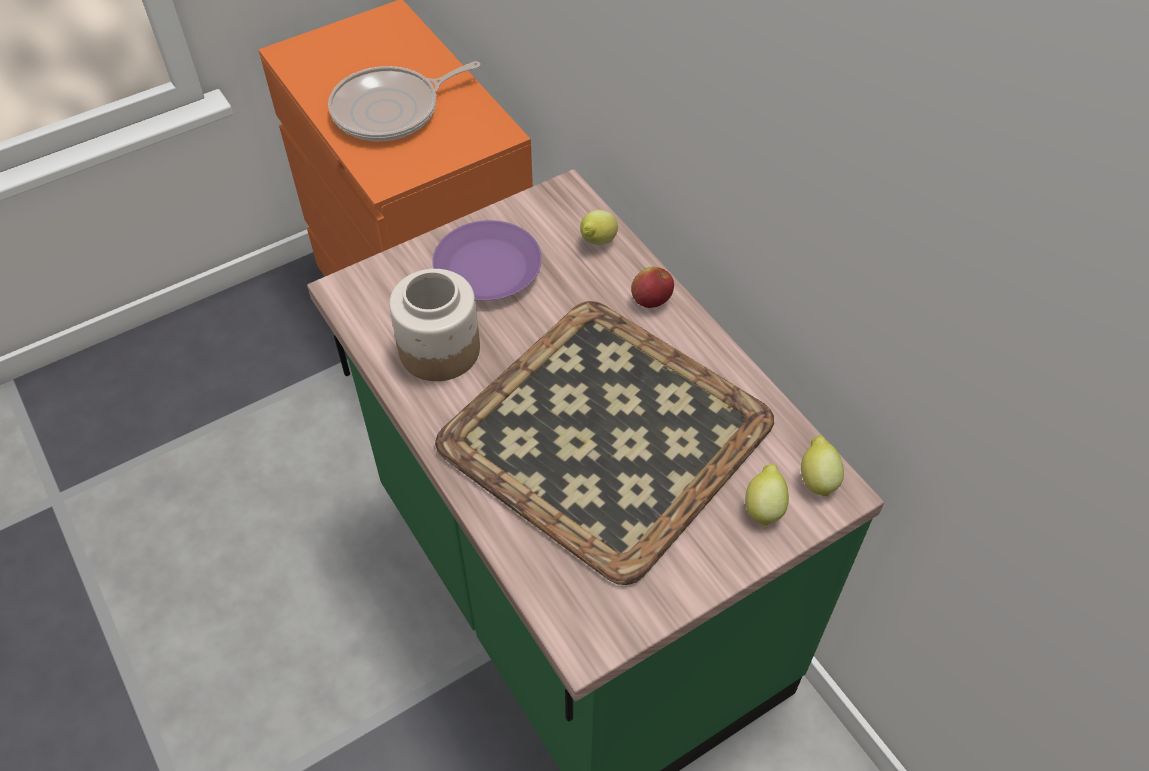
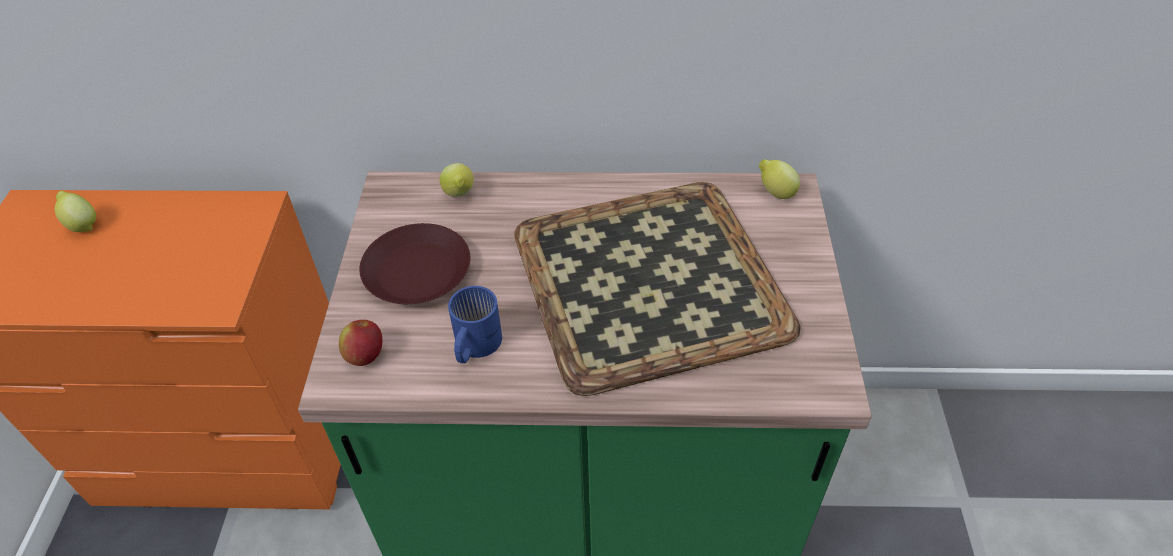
camera: 55 degrees left, 5 degrees down
frying pan [328,61,481,141] -> none
jar [389,269,480,381] -> blue mug [448,286,502,363]
purple plate [432,220,542,300] -> brown plate [359,223,470,304]
apple [631,267,674,308] -> apple moved to [339,320,382,366]
lemon [745,464,789,527] -> lemon moved to [55,191,96,232]

